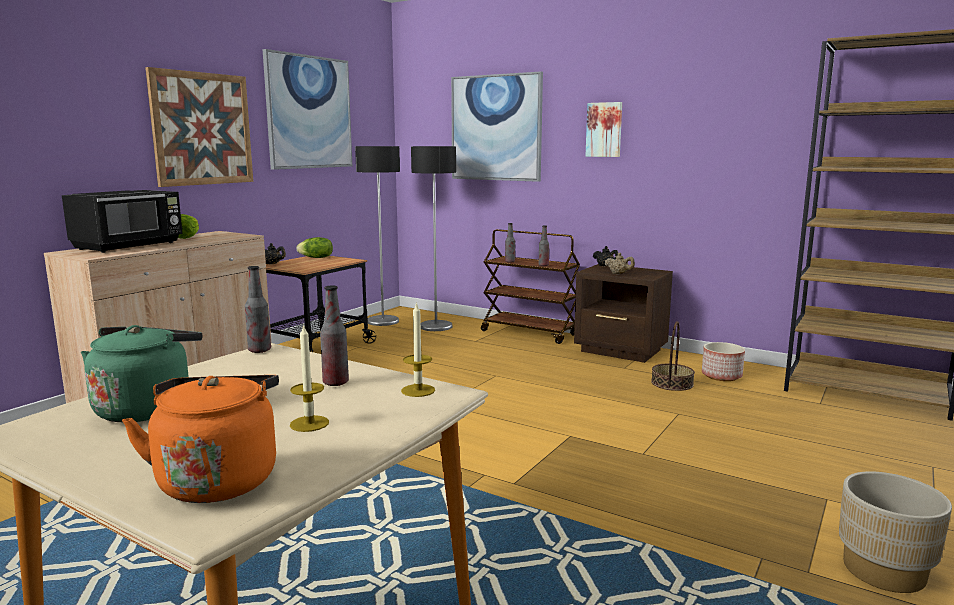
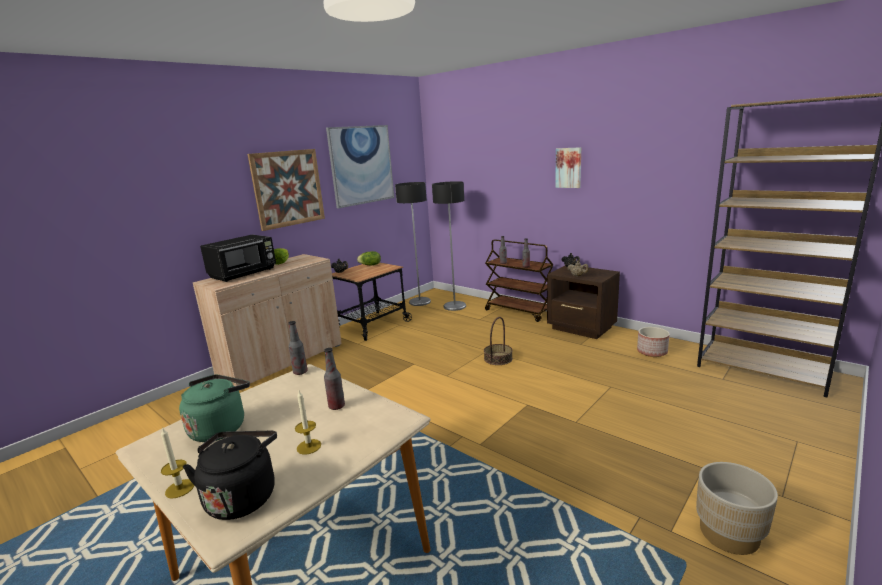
camera: 10 degrees right, 5 degrees up
orange kettle [122,375,279,503] -> black kettle [183,431,277,520]
candle [401,302,435,397] -> candle moved to [161,427,195,499]
picture [451,72,543,182] -> none
basket [651,321,695,391] -> basket moved to [484,317,513,365]

